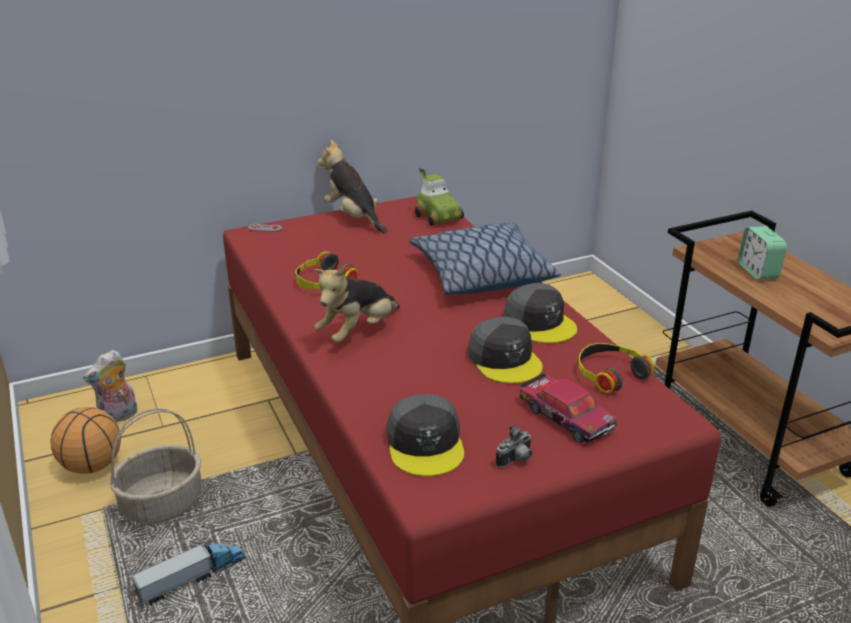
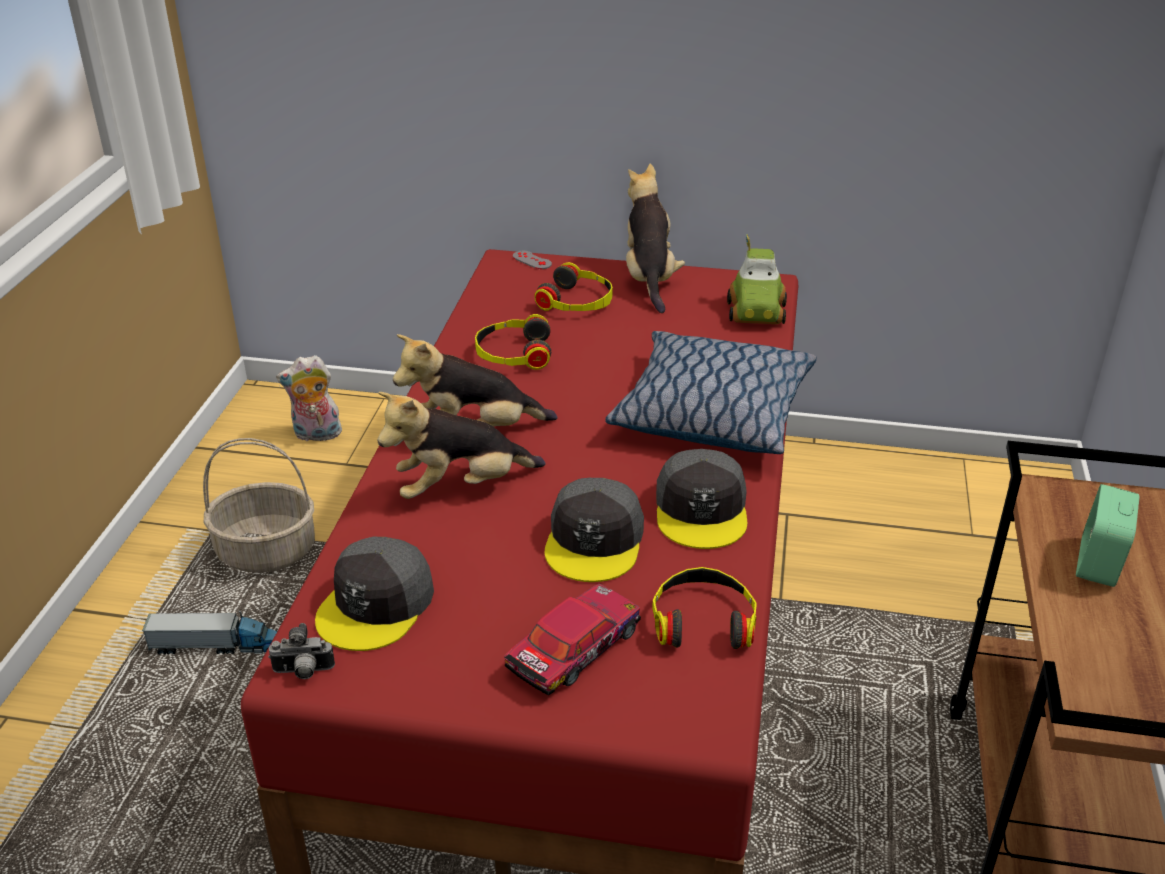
camera: 35 degrees right, 5 degrees up
basketball [50,407,121,474] -> none
camera [496,424,532,468] -> camera moved to [268,623,335,679]
toy car [520,374,617,444] -> toy car turned 135 degrees counterclockwise [504,584,641,695]
none -> plush toy [377,392,545,499]
none -> headphones [534,262,613,311]

